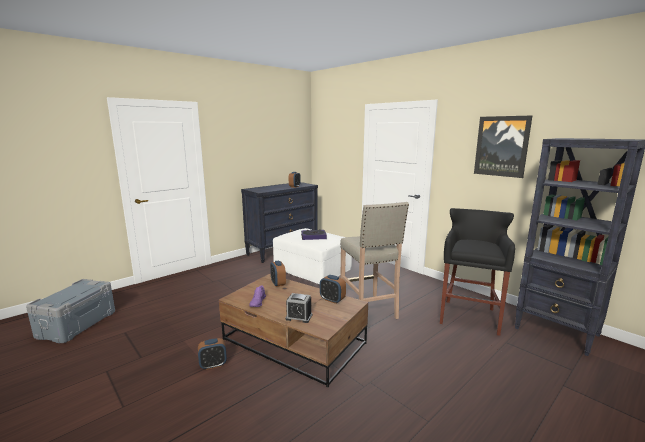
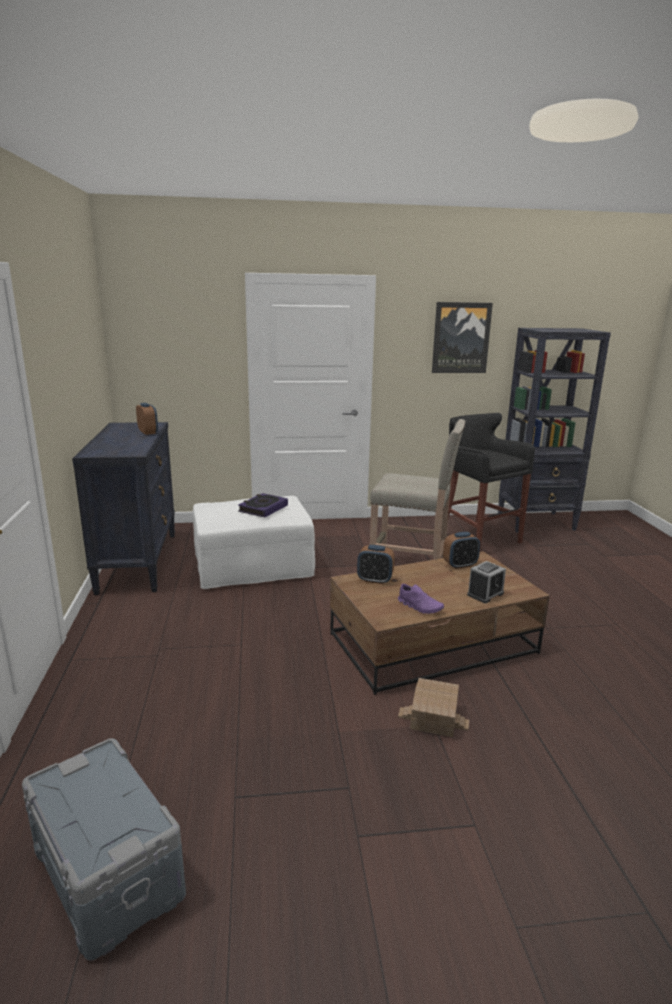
camera: 55 degrees left, 5 degrees up
alarm clock [198,338,227,370] -> toy house [398,678,469,737]

